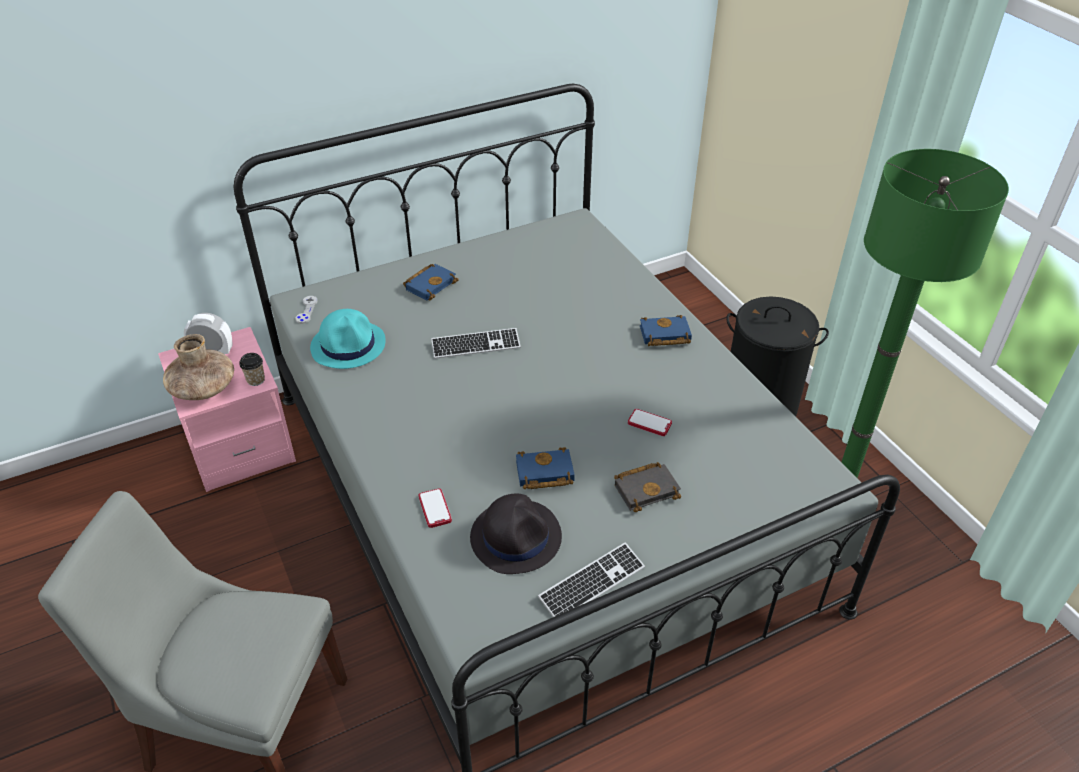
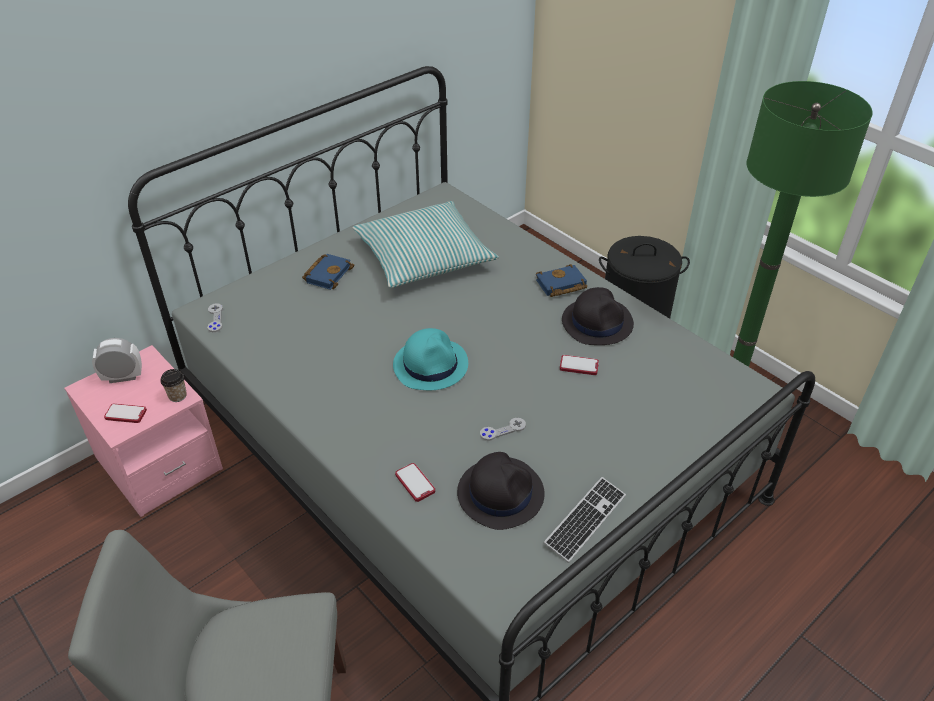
camera: 15 degrees left, 0 degrees up
brown vase [163,334,234,400] -> phone [104,403,147,423]
turquoise hat [310,309,386,369] -> turquoise hat moved to [393,328,468,390]
keyboard [431,328,521,359] -> none
blue book [516,447,575,489] -> grey game controller [480,418,526,441]
black book [614,462,681,512] -> none
none -> pillow [352,201,499,288]
none -> black hat [562,287,634,345]

